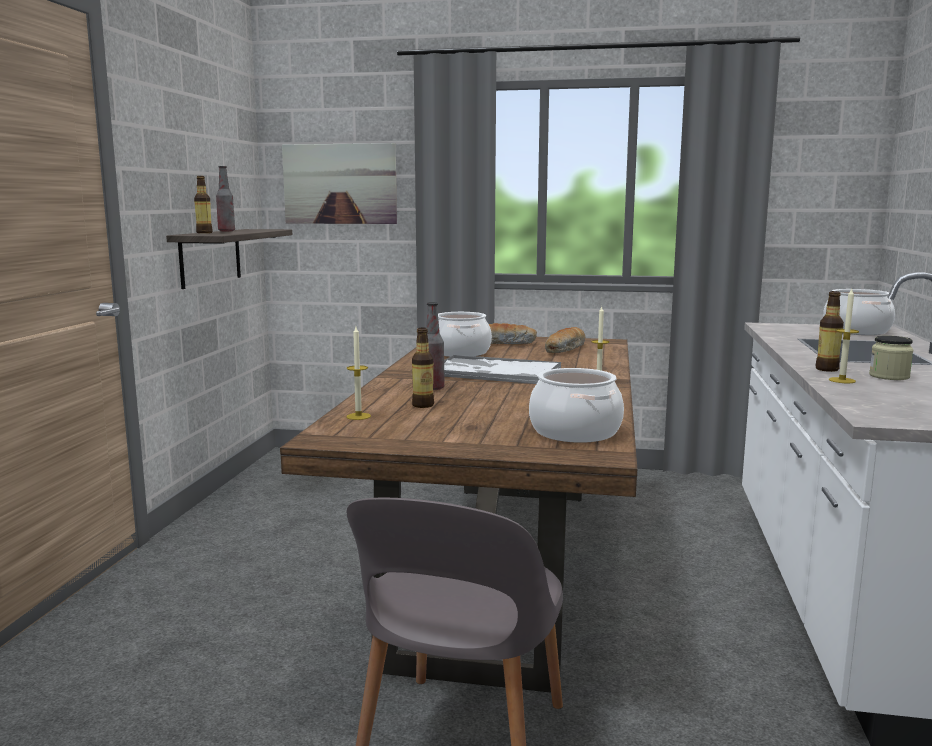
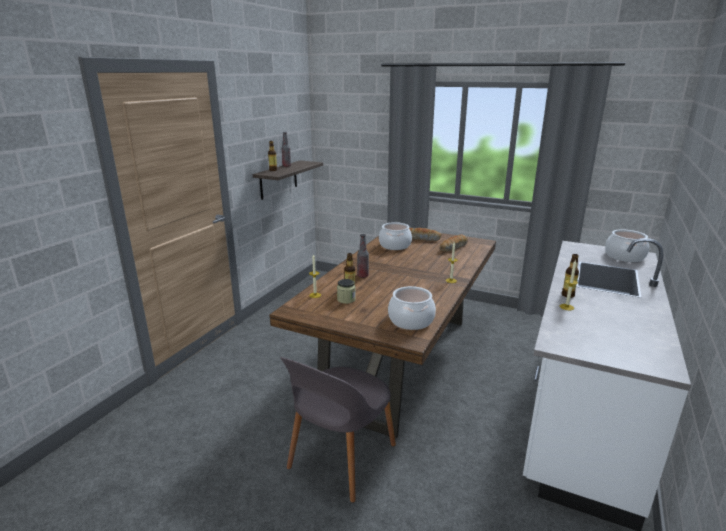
camera: 15 degrees right, 10 degrees up
picture [282,143,397,224] -> none
tray [444,355,561,384] -> none
jar [869,336,913,380] -> jar moved to [337,279,356,304]

